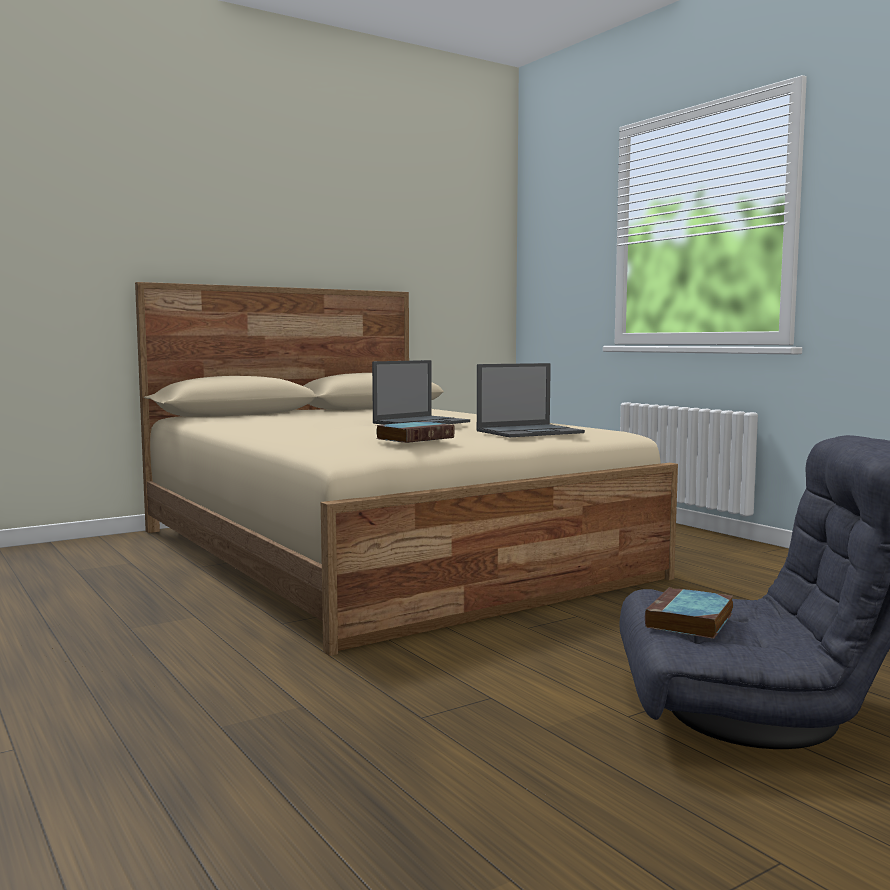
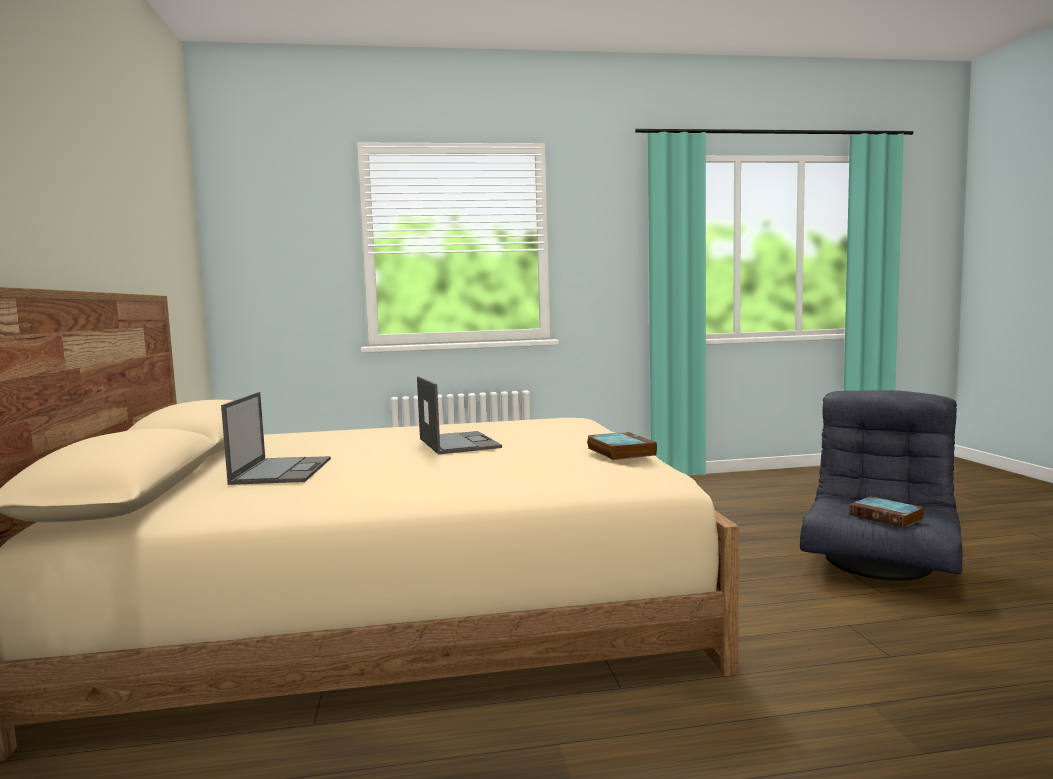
camera: 65 degrees left, 0 degrees up
laptop [476,363,585,437] -> laptop moved to [221,392,331,485]

